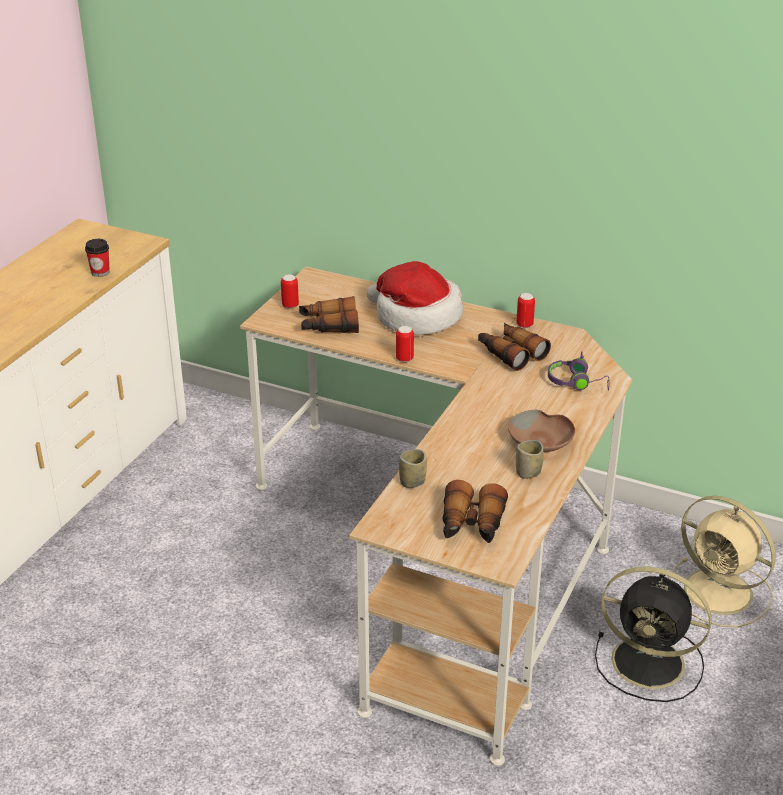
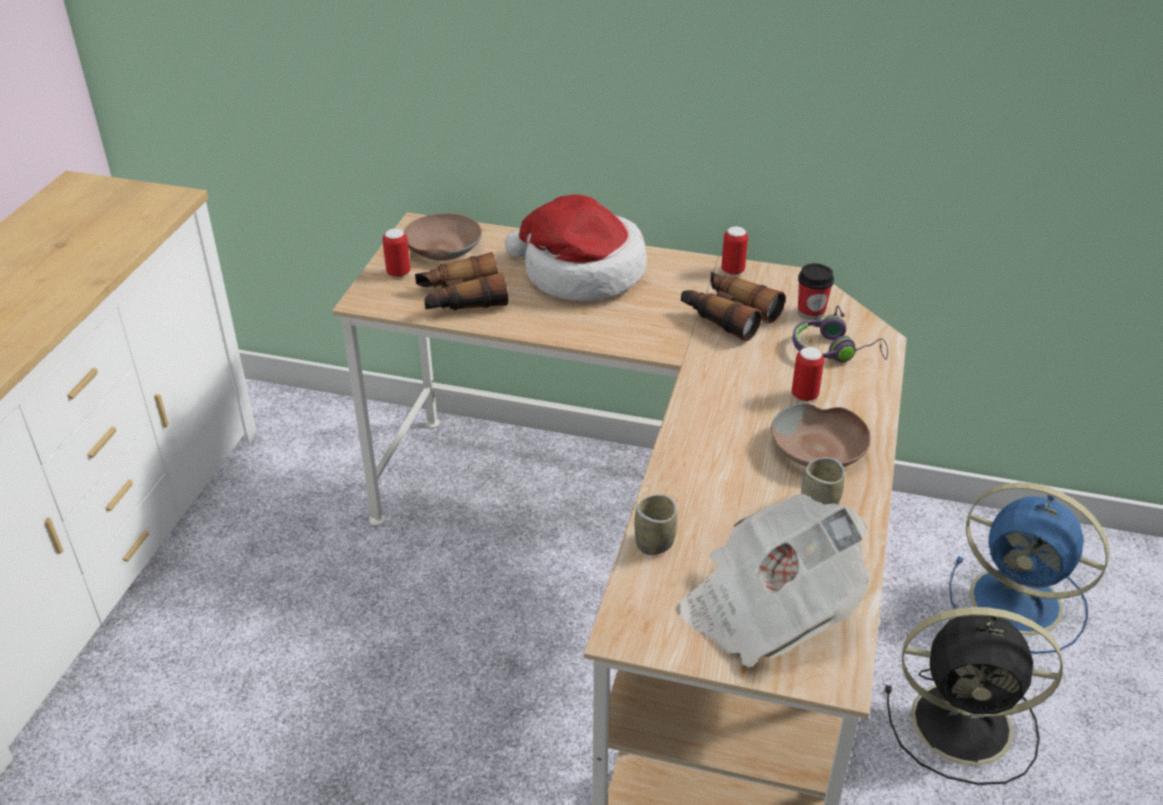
camera: 10 degrees left, 5 degrees up
cup [85,239,109,277] -> cup moved to [798,263,834,321]
can [396,326,414,362] -> can moved to [792,347,824,402]
binoculars [443,480,508,543] -> newspaper [679,494,870,667]
beige fan [669,496,776,627] -> blue fan [949,483,1109,654]
none -> brown bowl [403,213,482,261]

